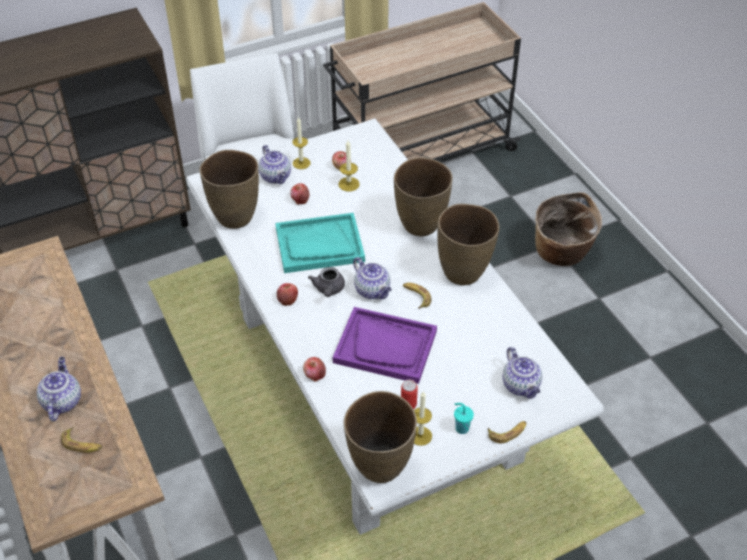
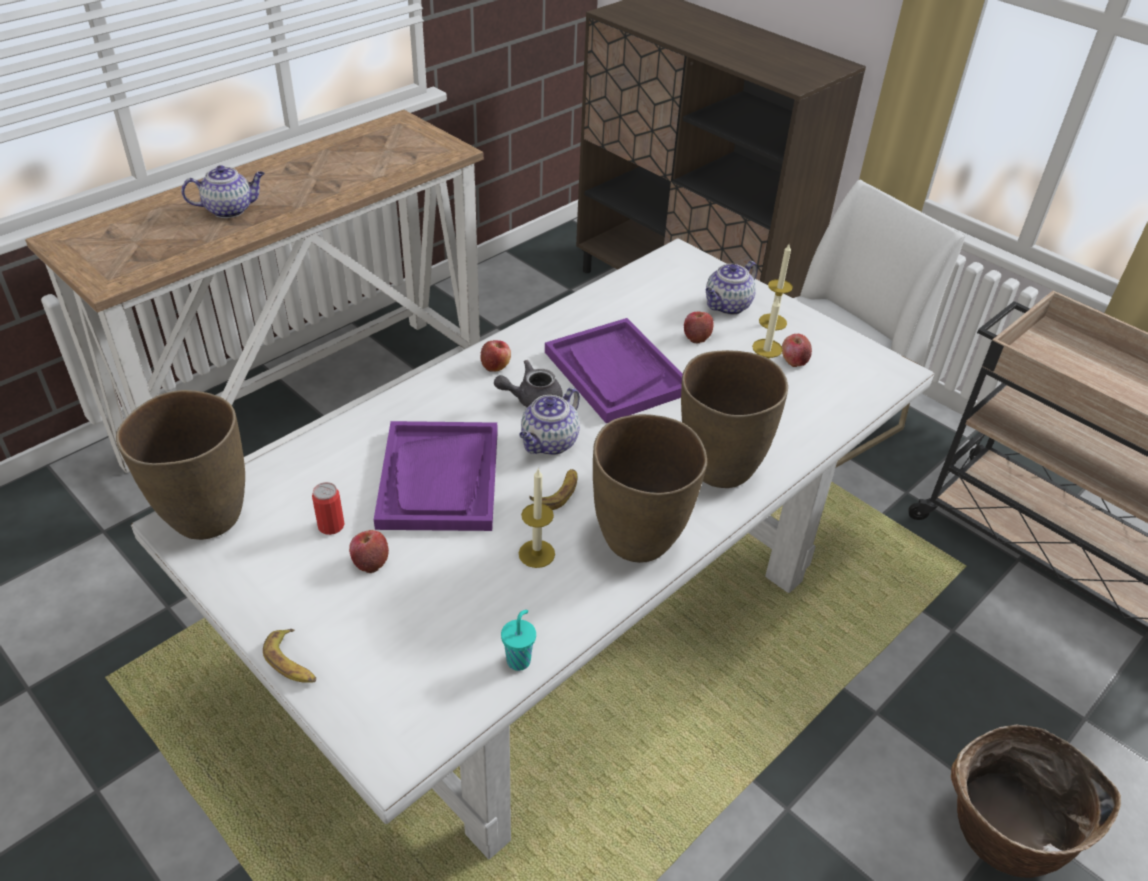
camera: 70 degrees right, 5 degrees down
banana [61,427,102,453] -> none
brown vase [199,150,259,229] -> none
turquoise tray [275,213,365,273] -> purple tray [545,318,683,423]
apple [303,357,326,382] -> apple moved to [349,530,389,573]
candle [414,391,432,446] -> candle moved to [519,468,555,568]
turquoise cup [454,403,474,434] -> turquoise cup moved to [501,610,536,671]
teapot [502,347,542,399] -> none

